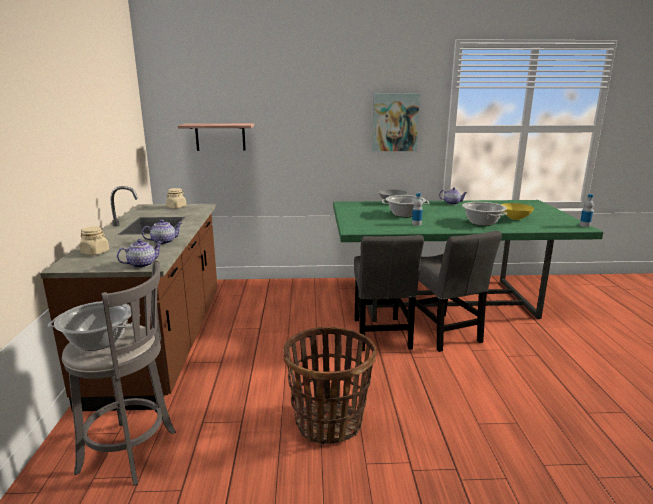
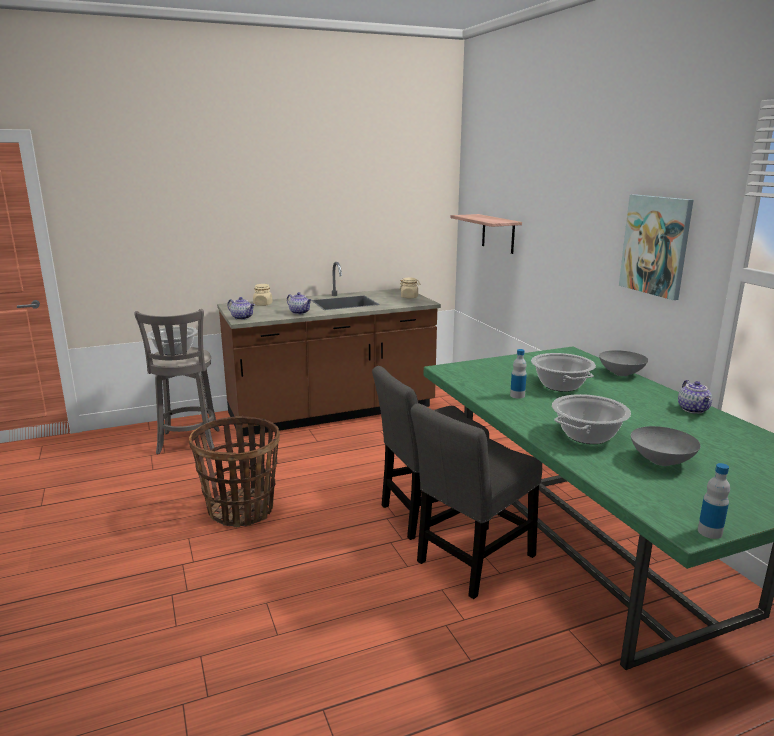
camera: 70 degrees right, 0 degrees up
yellow bowl [501,203,534,220] -> grey bowl [631,426,701,466]

